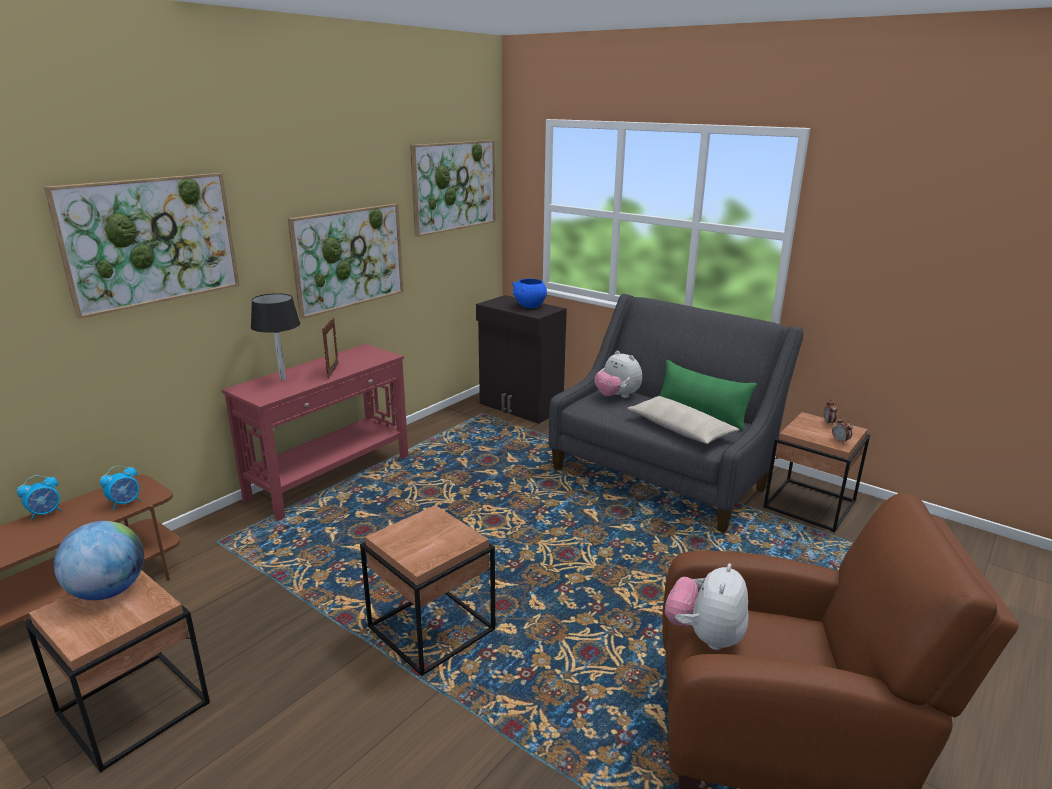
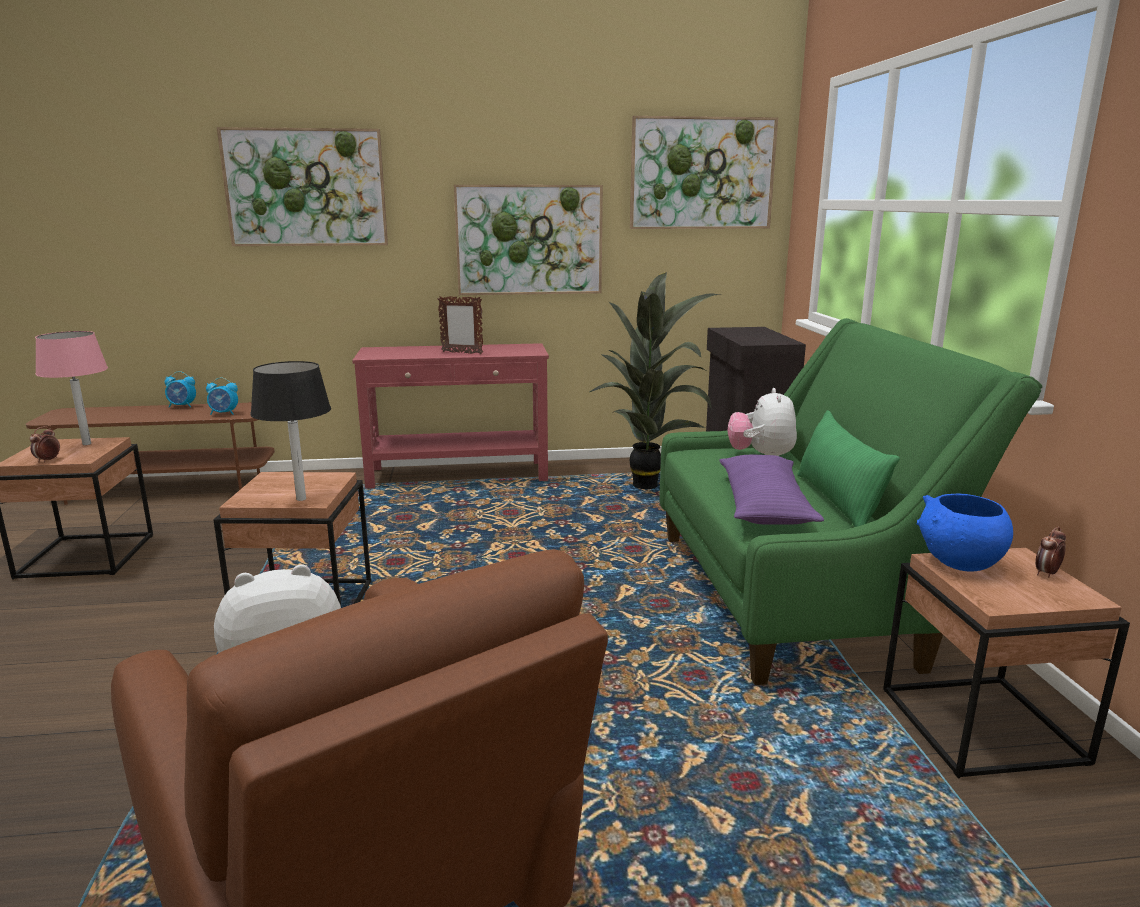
camera: 45 degrees right, 5 degrees down
globe [54,521,144,600] -> pink table lamp [35,331,108,445]
black table lamp [251,293,300,380] -> black table lamp moved to [250,361,331,501]
picture frame [322,317,338,379] -> picture frame turned 120 degrees counterclockwise [438,296,483,354]
blue bowl [512,279,547,308] -> blue bowl moved to [916,493,1013,571]
grey sofa [549,294,803,533] -> green sofa [659,318,1042,685]
beige pillow [627,396,739,444] -> purple pillow [720,455,824,525]
alarm clock [832,417,853,444] -> alarm clock moved to [30,426,60,463]
none -> potted plant [589,272,720,489]

